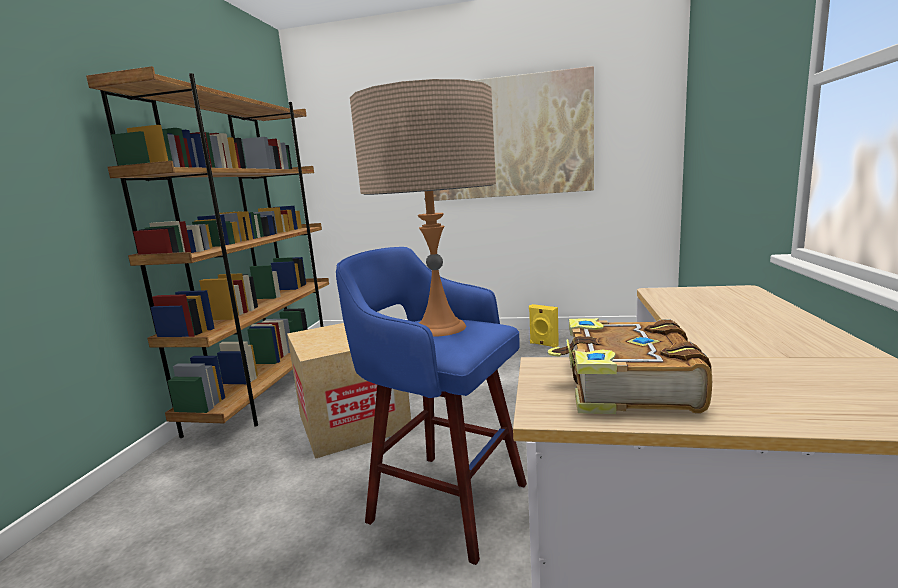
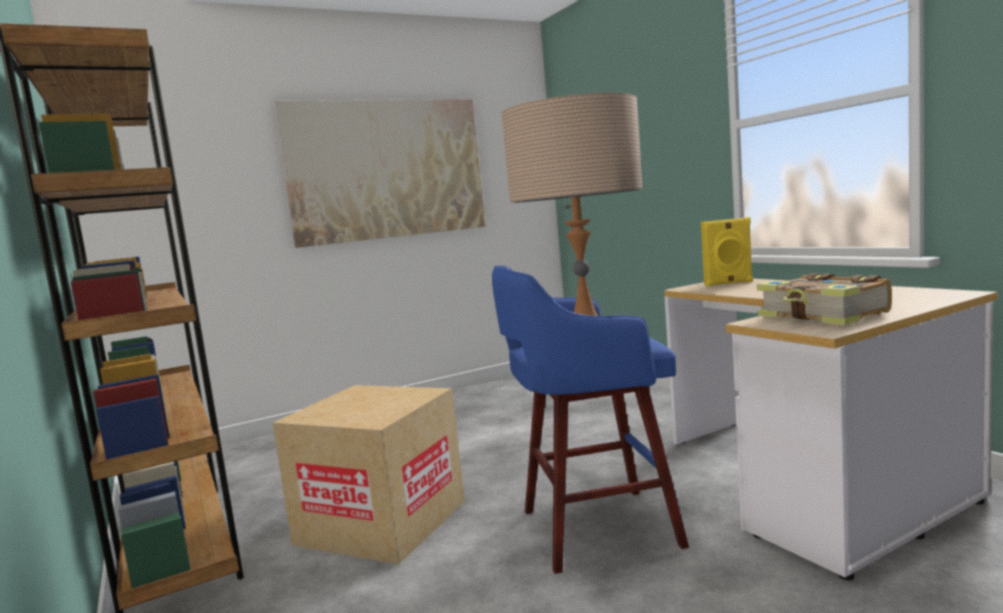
camera: 40 degrees left, 5 degrees down
yellow speaker [529,304,559,348] -> yellow speaker moved to [701,217,753,286]

